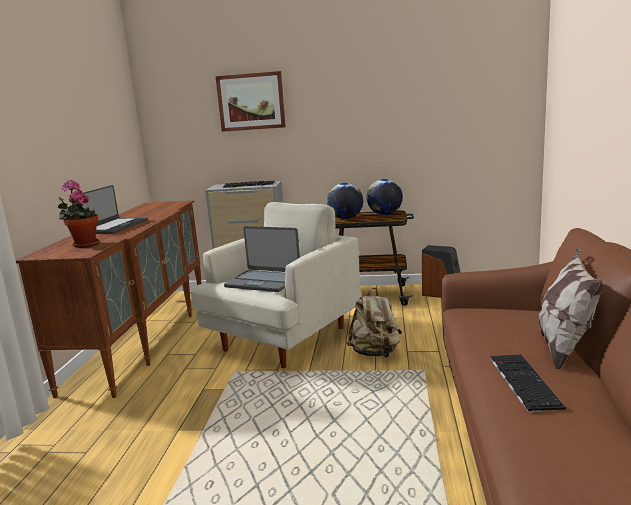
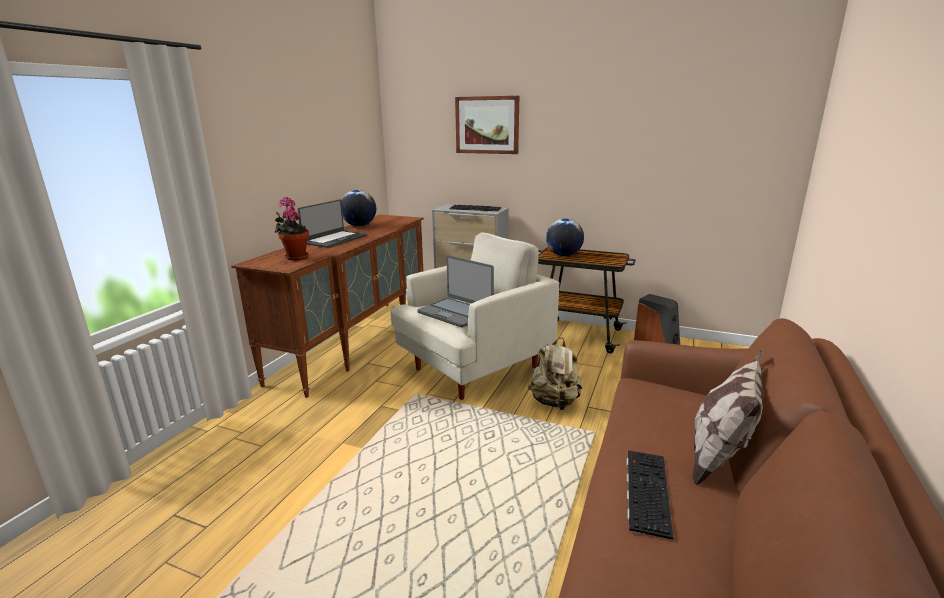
camera: 15 degrees right, 5 degrees up
globe [367,179,403,215] -> globe moved to [341,190,376,226]

